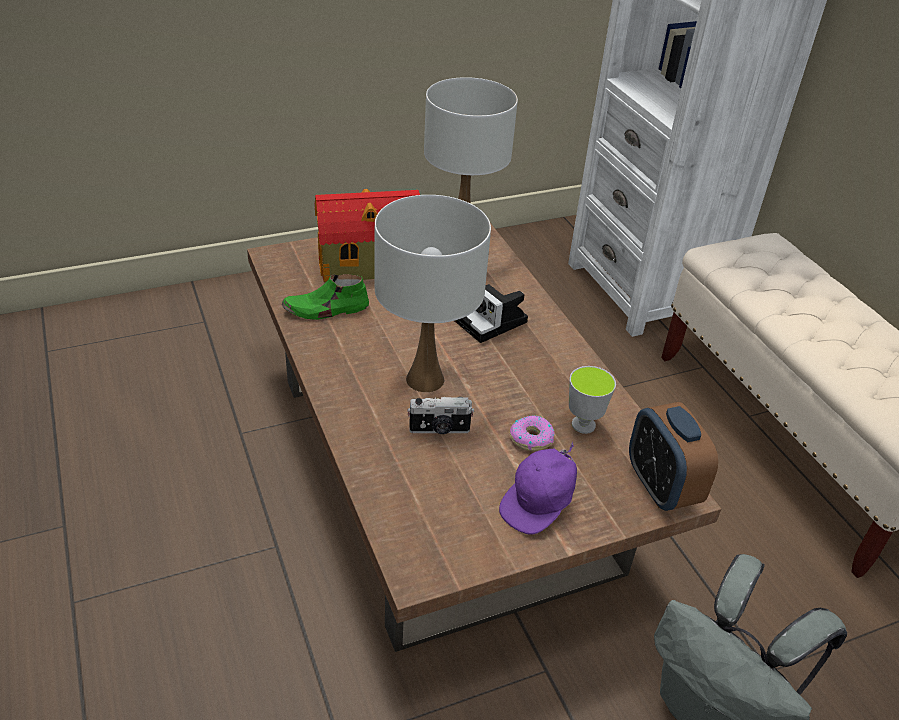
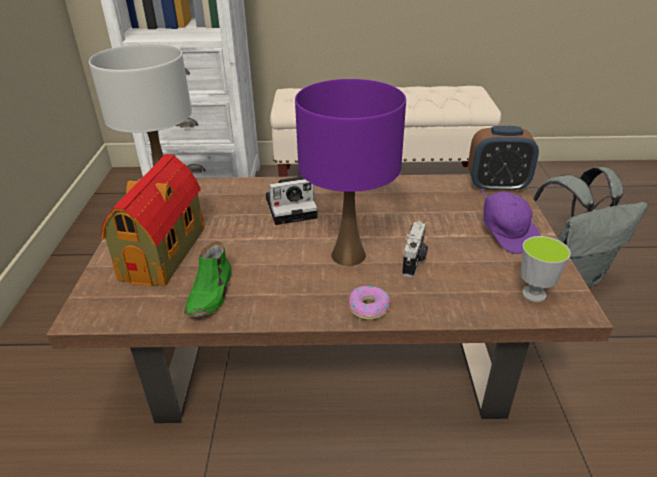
camera: 65 degrees left, 5 degrees down
white table lamp [375,195,491,392] -> purple table lamp [295,79,406,266]
donut [510,415,555,451] -> donut moved to [349,286,390,320]
cup [569,366,616,434] -> cup moved to [520,236,571,302]

